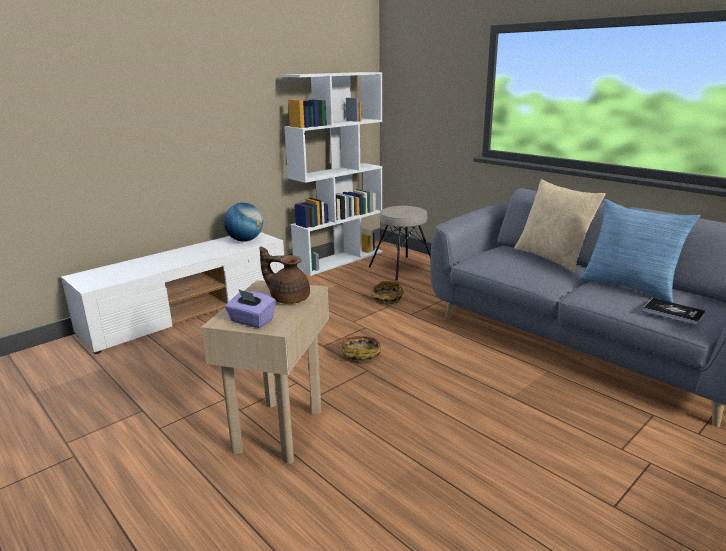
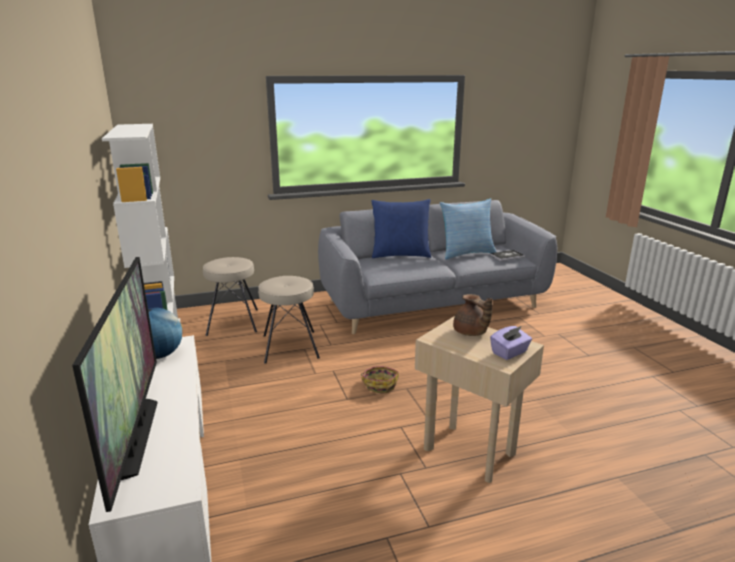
camera: 65 degrees left, 0 degrees up
brown teapot [260,246,310,304] -> brown teapot turned 75 degrees counterclockwise [453,294,493,336]
basket [370,281,404,304] -> beige stool [258,276,320,364]
beige pillow [514,179,606,273] -> blue pillow [372,199,431,258]
none -> television [72,257,158,512]

